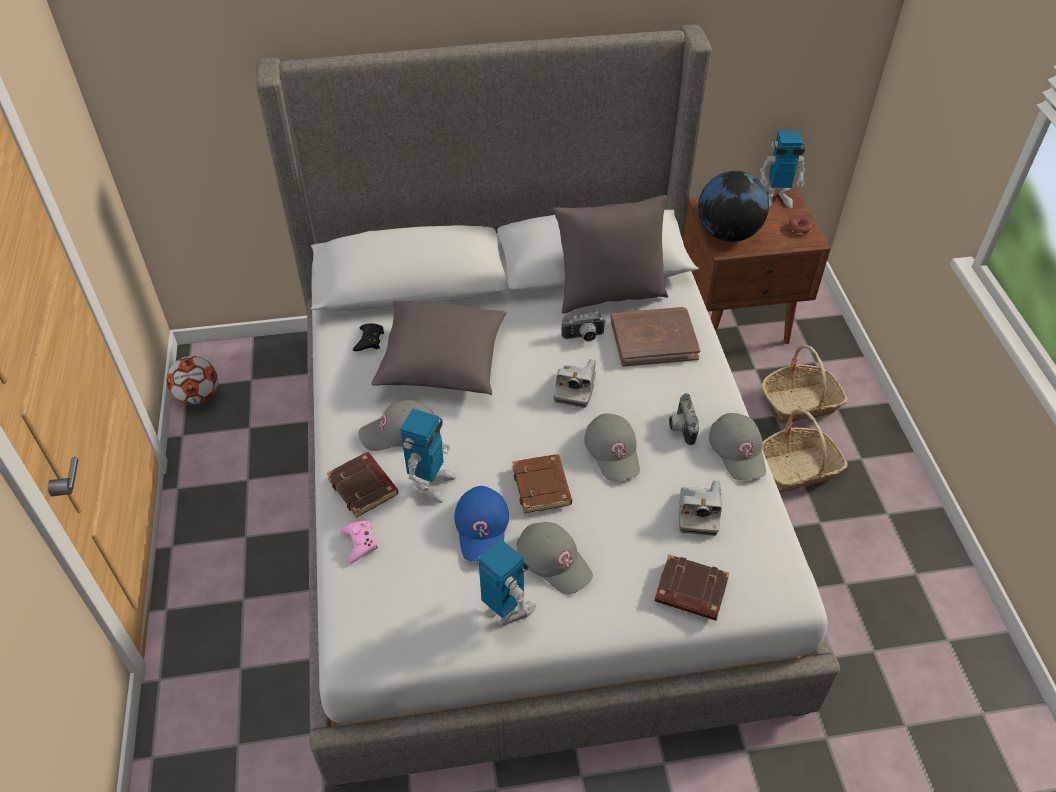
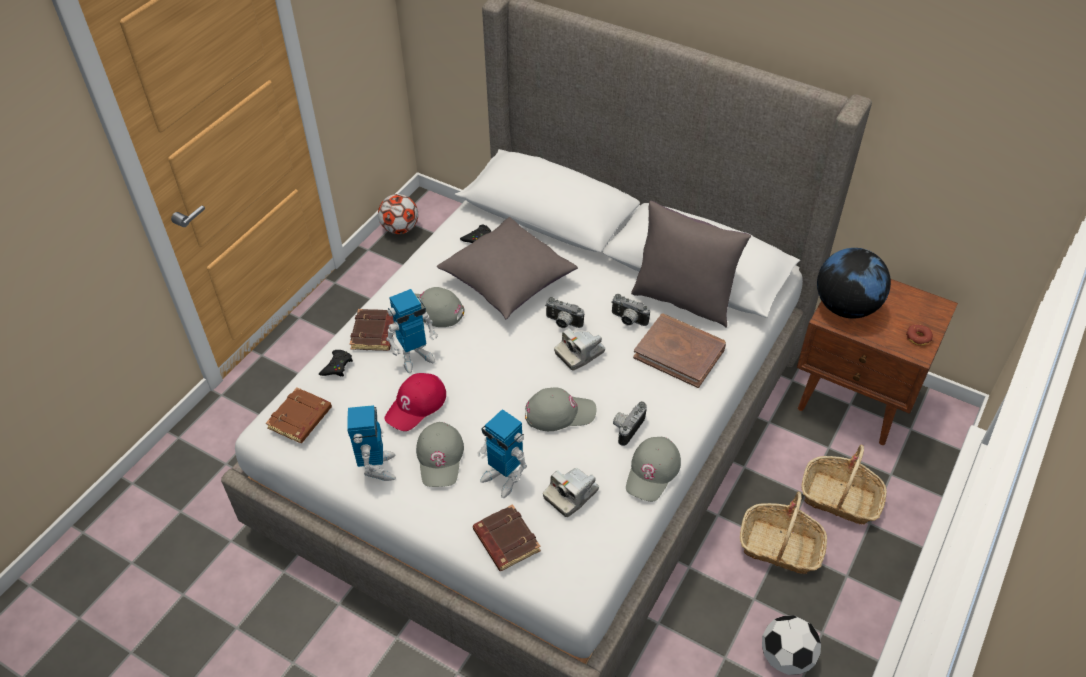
camera: 40 degrees right, 0 degrees up
pink game controller [340,521,378,563] -> black game controller [319,350,353,377]
blue cap [454,486,509,561] -> red cap [384,373,446,431]
brown book [512,454,572,514] -> brown book moved to [266,387,332,443]
grey cap [584,413,640,481] -> grey cap turned 120 degrees counterclockwise [525,387,596,431]
toy robot [760,131,805,208] -> toy robot moved to [477,409,527,498]
none -> camera [545,297,584,328]
none -> football [762,615,821,675]

